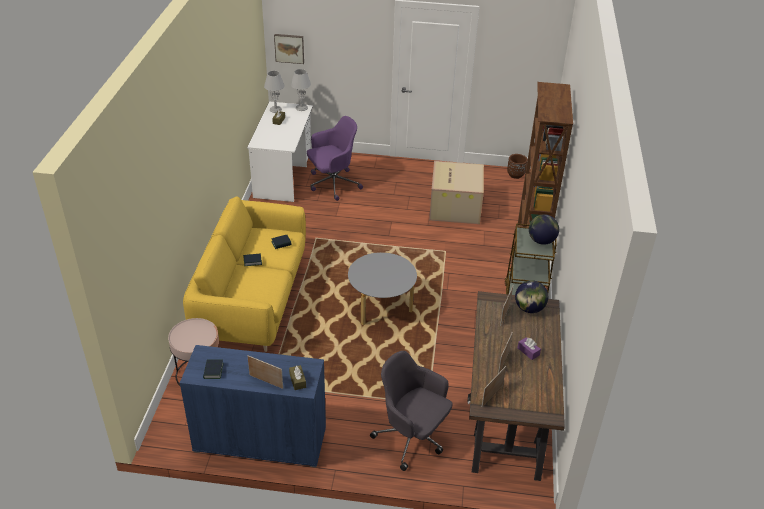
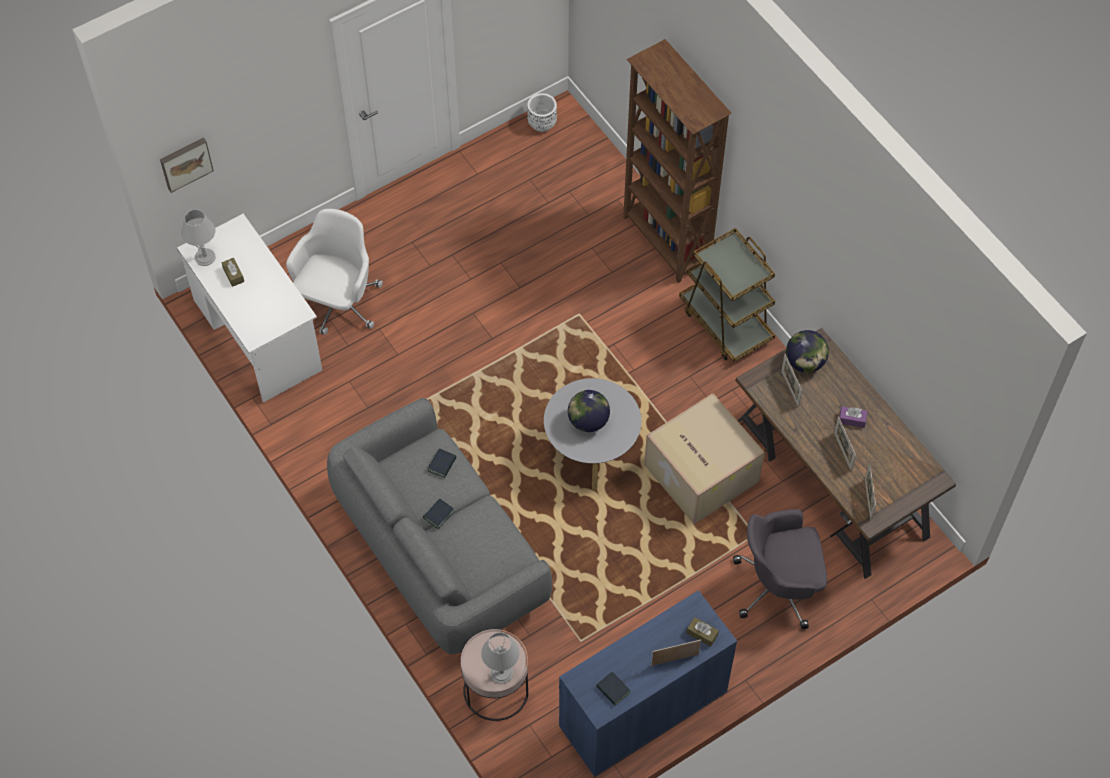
camera: 40 degrees left, 20 degrees up
yellow sofa [183,196,306,352] -> grey sofa [327,398,552,654]
grey table lamp [291,69,311,111] -> grey table lamp moved to [481,632,520,684]
purple office chair [307,116,363,201] -> white office chair [286,209,383,335]
cardboard box [429,161,484,224] -> cardboard box moved to [644,393,765,524]
brown planter [507,154,528,179] -> white planter [527,93,557,132]
globe [529,214,559,245] -> globe moved to [568,390,610,432]

